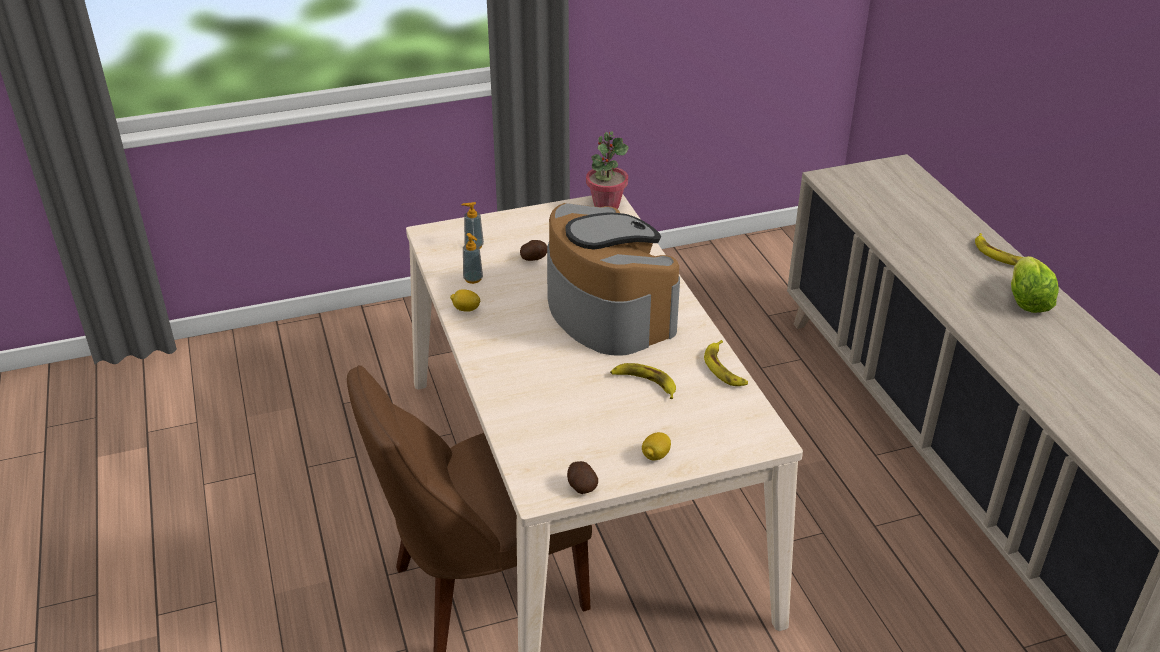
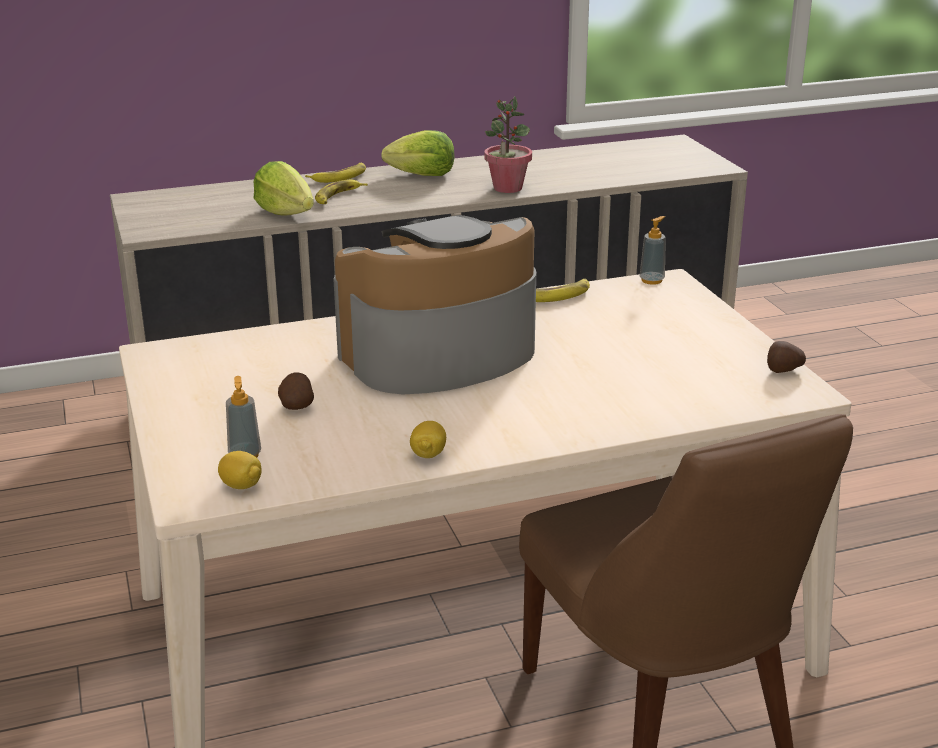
camera: 90 degrees left, 10 degrees down
soap dispenser [463,233,483,284] -> soap dispenser moved to [640,216,666,285]
potted plant [586,131,629,209] -> potted plant moved to [484,96,532,193]
banana [610,363,676,399] -> banana moved to [315,179,368,204]
lemon [642,432,671,461] -> lemon moved to [218,451,262,489]
none -> lettuce [254,161,314,216]

